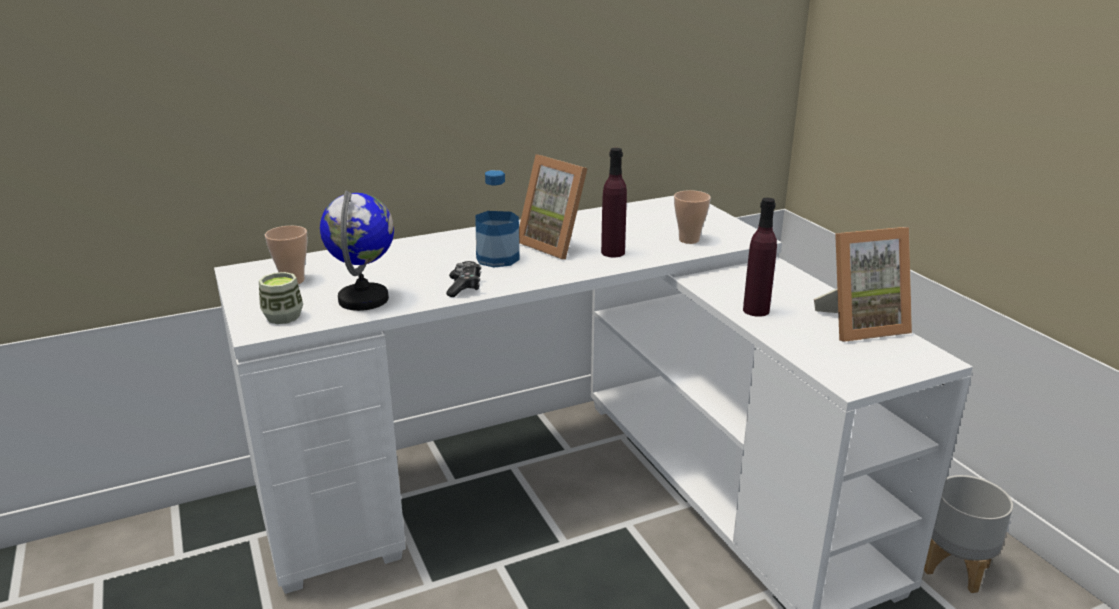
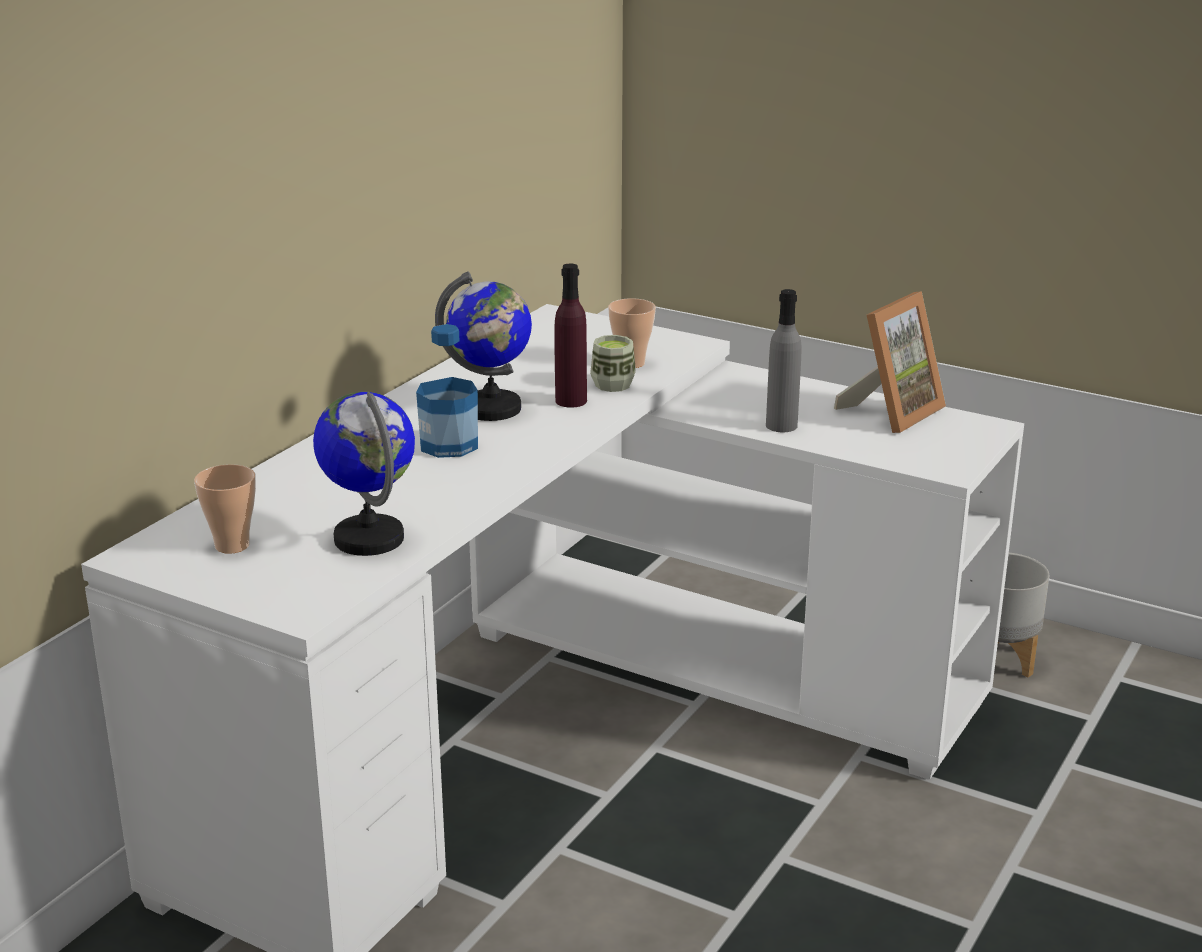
camera: 35 degrees left, 0 degrees up
cup [259,272,303,324] -> cup moved to [590,335,636,392]
game controller [446,261,481,297] -> none
picture frame [519,154,587,259] -> globe [435,272,532,421]
purple bottle [743,198,777,317] -> grey bottle [766,289,802,432]

